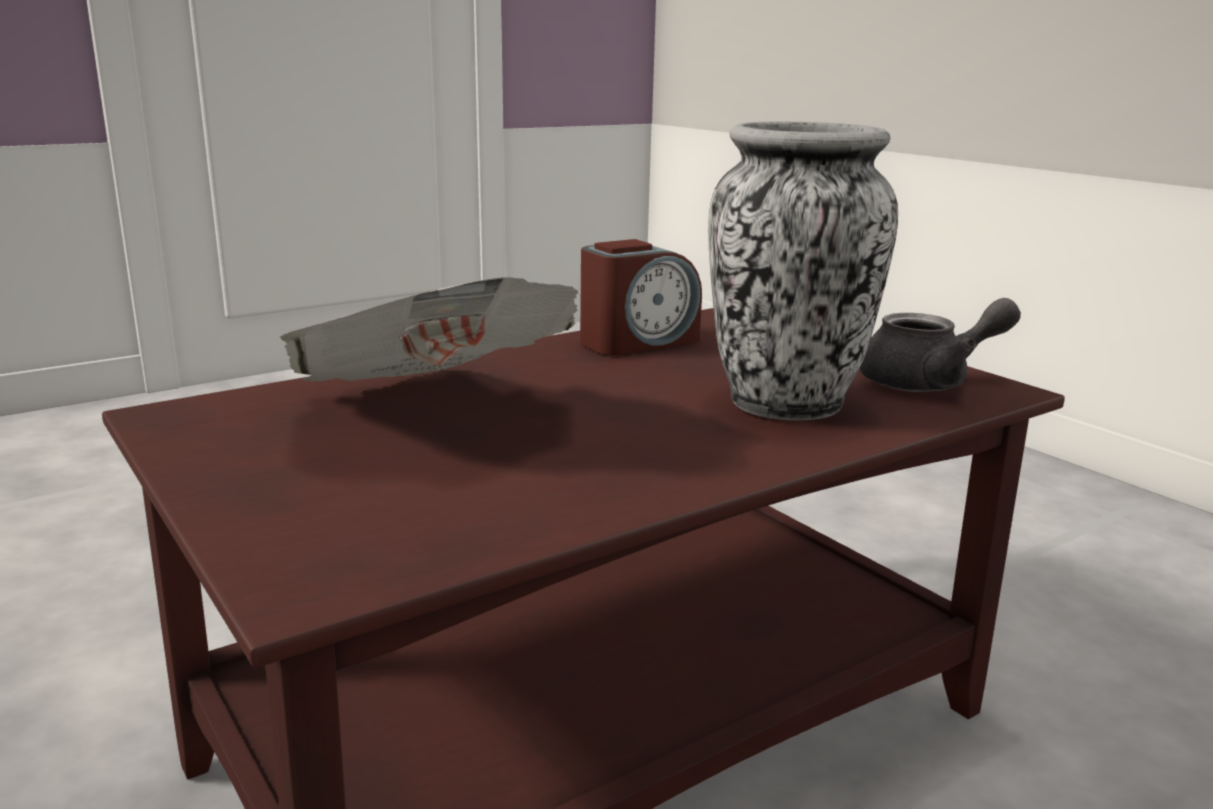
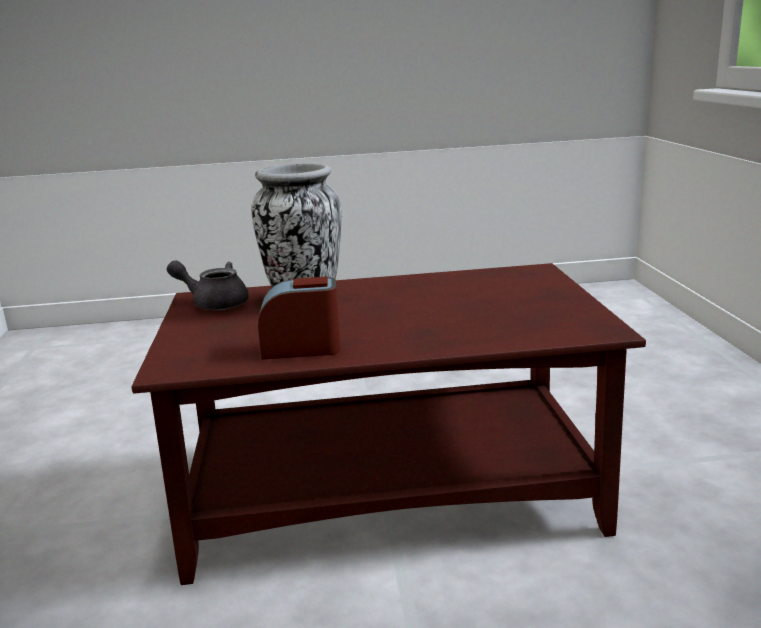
camera: 150 degrees left, 0 degrees up
newspaper [280,277,579,382] -> none

